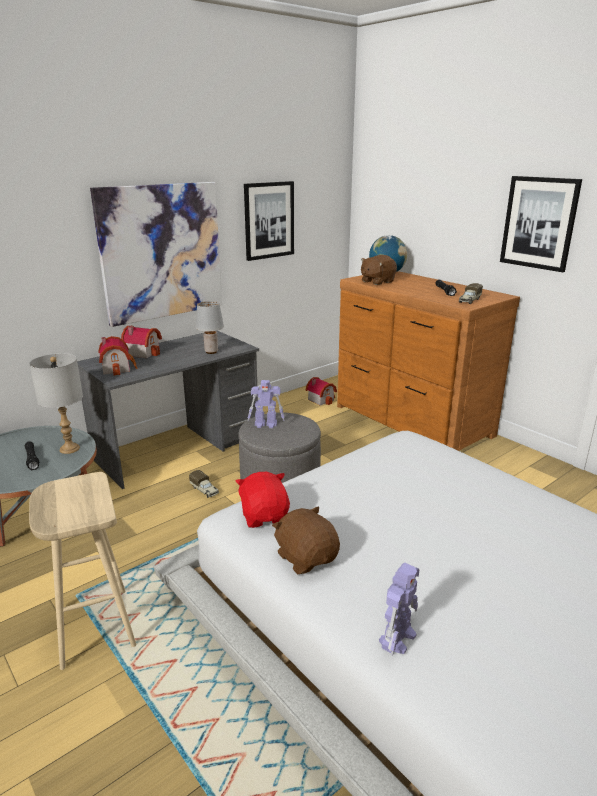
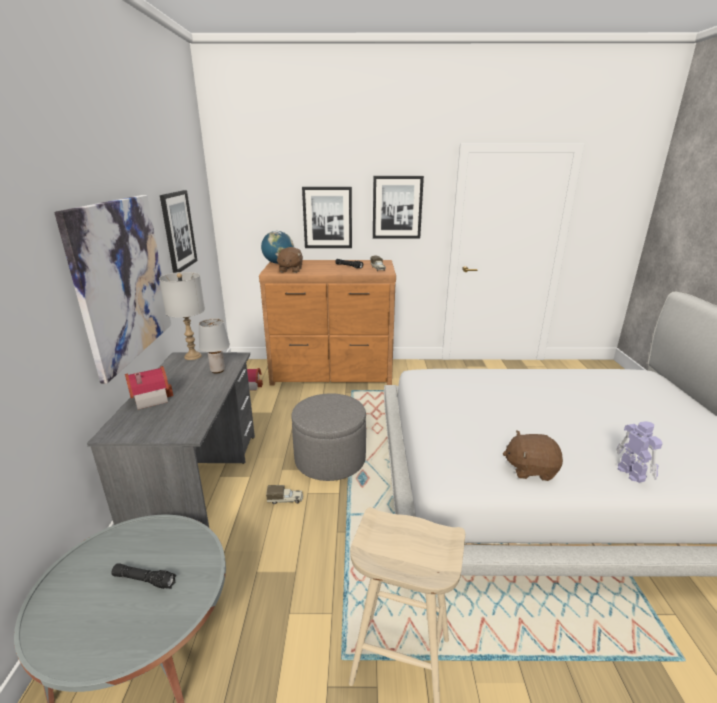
camera: 50 degrees left, 0 degrees up
grey table lamp [29,353,83,454] -> grey table lamp moved to [159,272,205,360]
toy house [98,336,138,376] -> none
red plush toy [236,472,290,528] -> none
toy robot [248,380,285,428] -> none
none -> picture [302,187,352,248]

